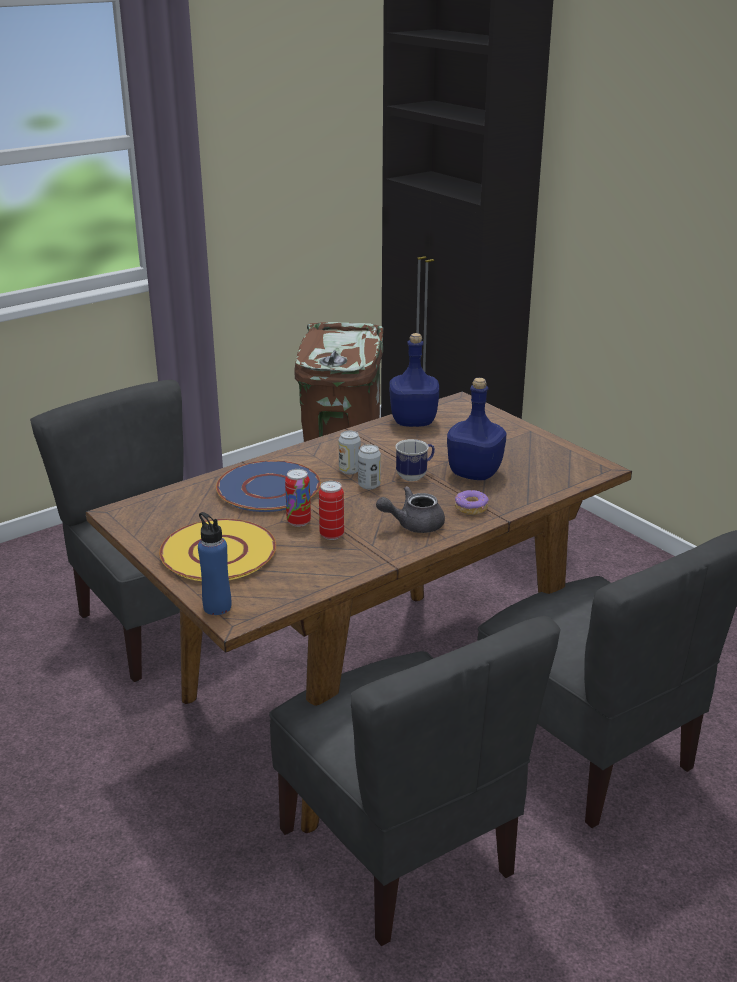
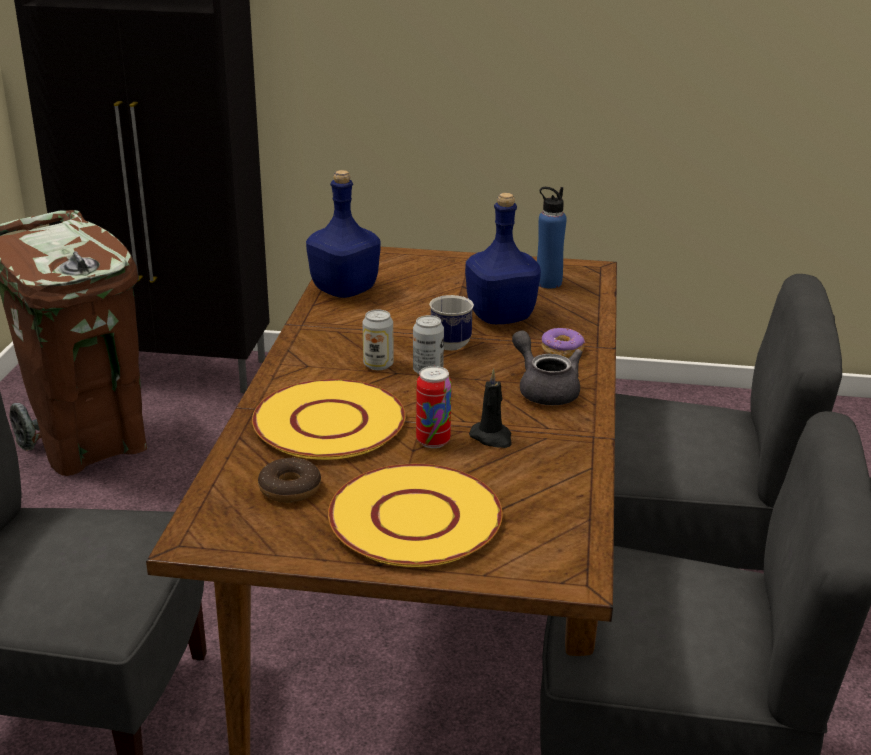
camera: 45 degrees left, 0 degrees up
blue bottle [198,512,231,615] -> blue bottle moved to [537,187,567,288]
blue plate [216,460,321,512] -> yellow plate [252,379,406,460]
can [319,481,344,540] -> black candle [469,369,511,448]
grey teapot [376,486,445,533] -> grey teapot turned 120 degrees clockwise [512,330,583,405]
none -> donut [258,457,321,503]

